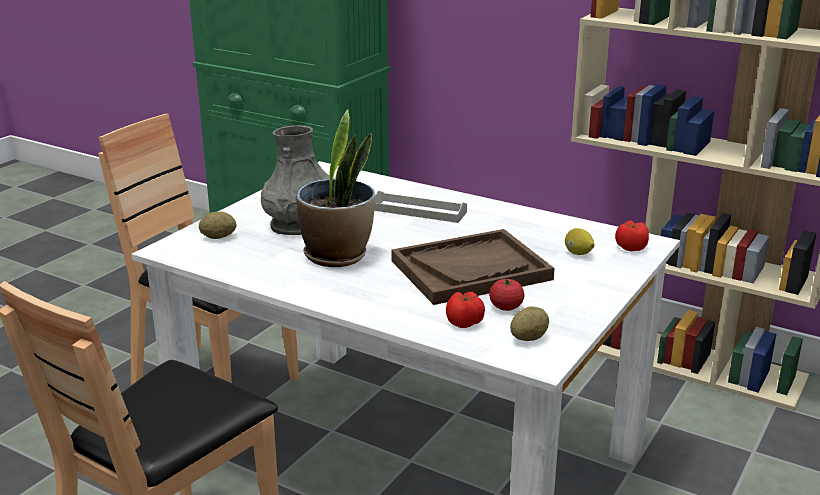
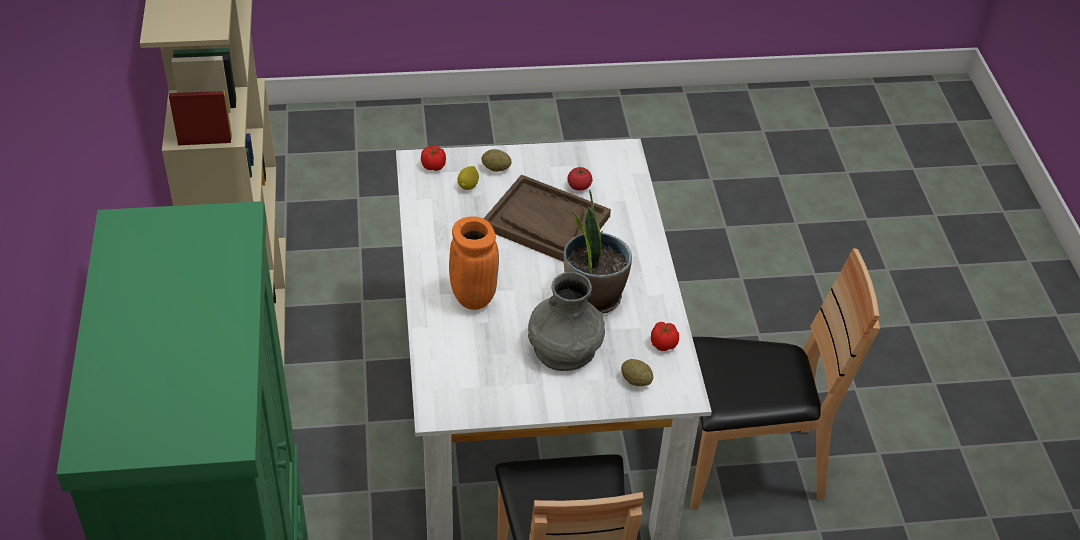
camera: 130 degrees left, 20 degrees up
grey tray [374,191,467,223] -> orange vase [449,216,499,310]
tomato [446,292,485,328] -> tomato moved to [651,322,679,351]
potato [510,306,549,341] -> potato moved to [482,149,512,172]

